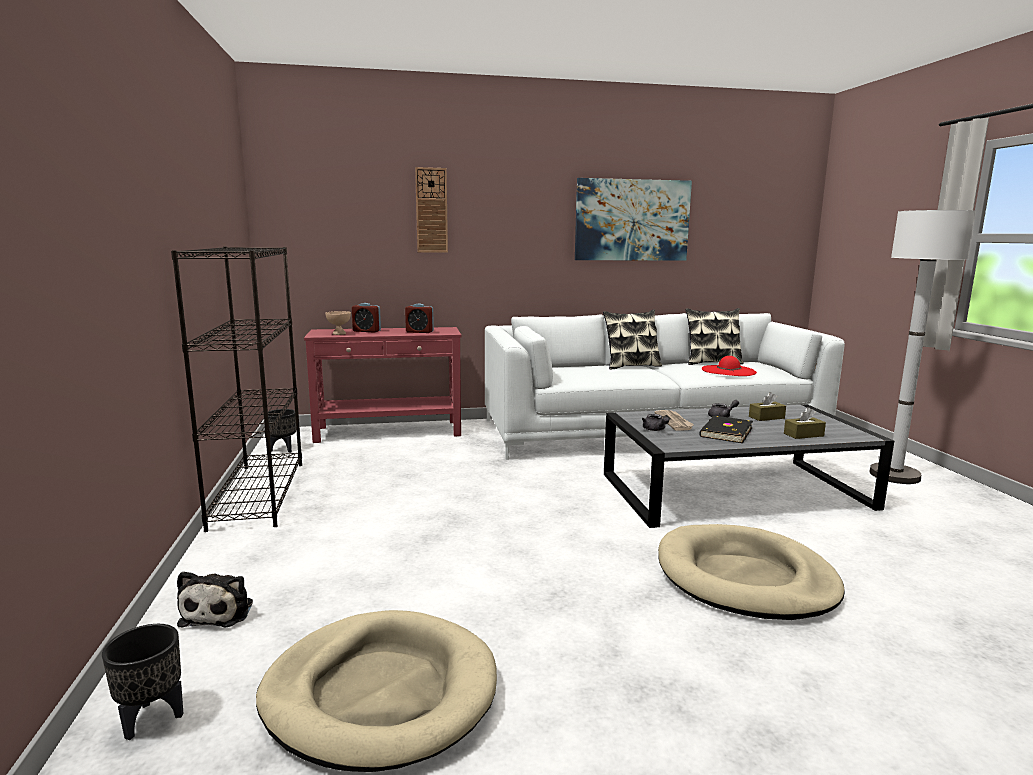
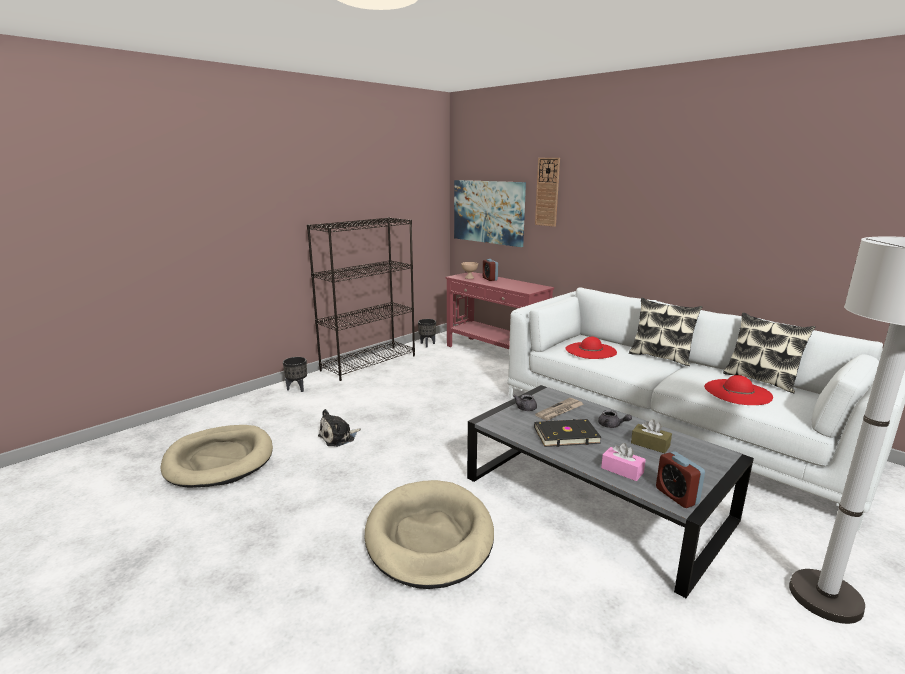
camera: 55 degrees right, 5 degrees up
black planter [102,624,183,740] -> black planter moved to [283,357,307,392]
plush toy [177,571,253,628] -> plush toy moved to [318,409,361,447]
alarm clock [405,303,434,333] -> alarm clock moved to [656,451,705,508]
picture [575,178,692,261] -> picture moved to [454,180,526,247]
brown tissue box [784,407,826,439] -> pink tissue box [601,443,646,481]
none -> red hat [565,337,617,359]

